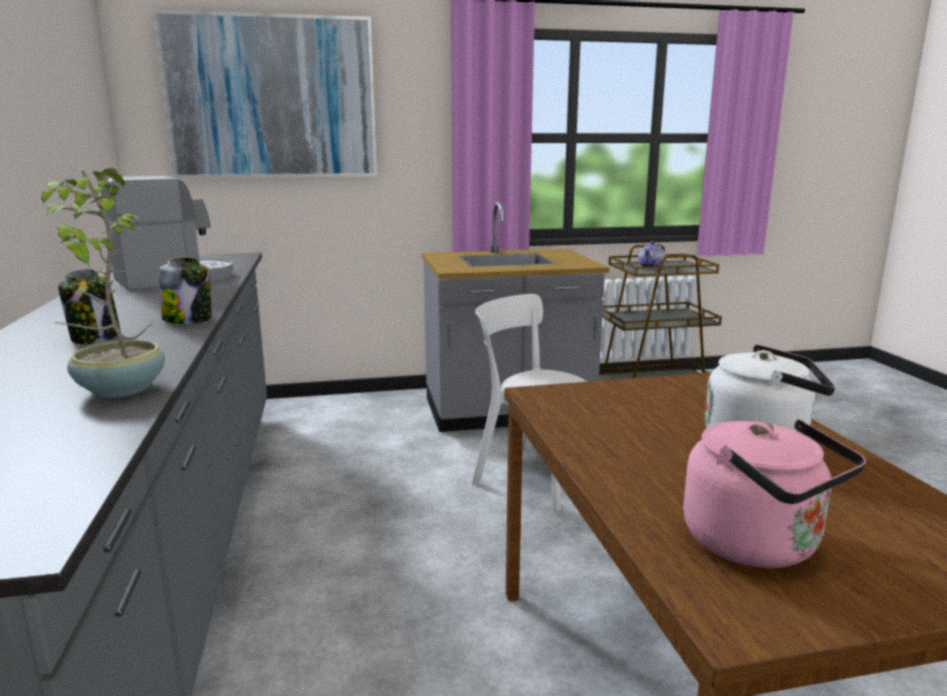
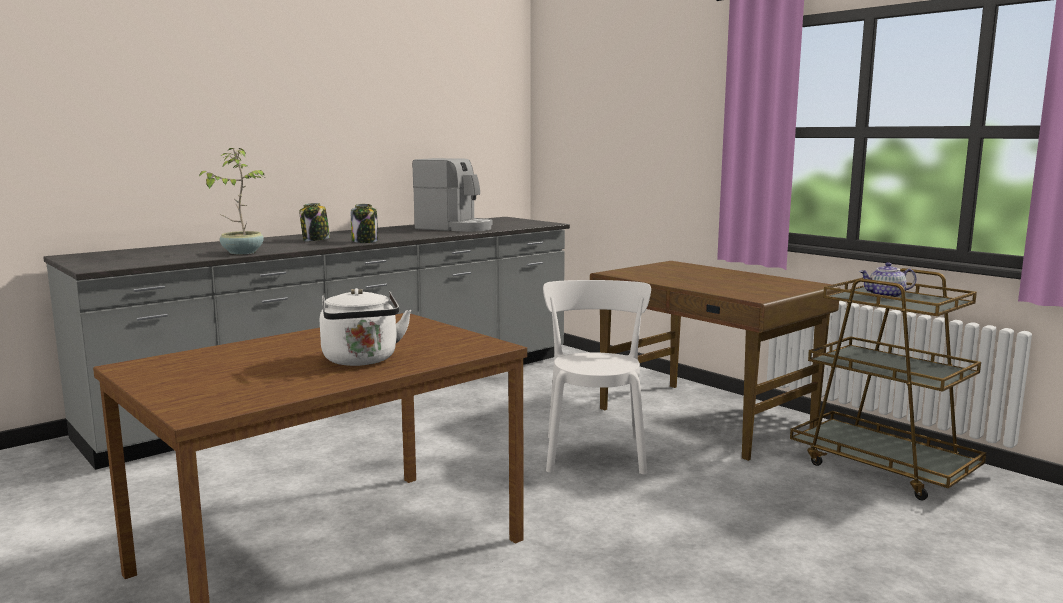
camera: 60 degrees right, 5 degrees down
picture [152,9,377,178] -> none
grey counter [422,202,610,432] -> brown desk [590,261,840,461]
pink kettle [683,419,866,568] -> none

